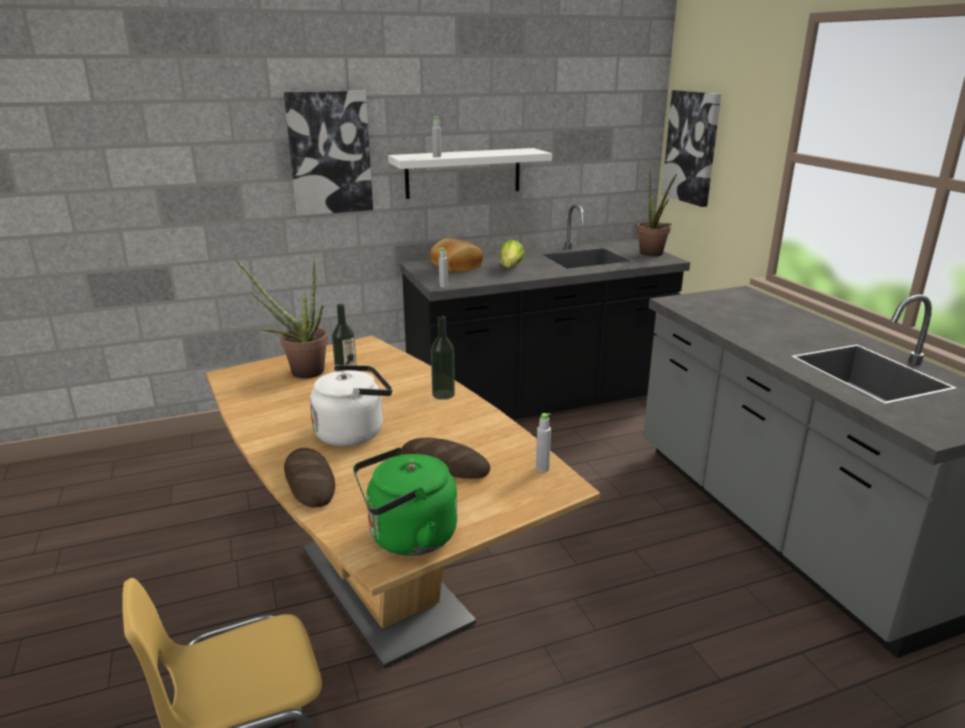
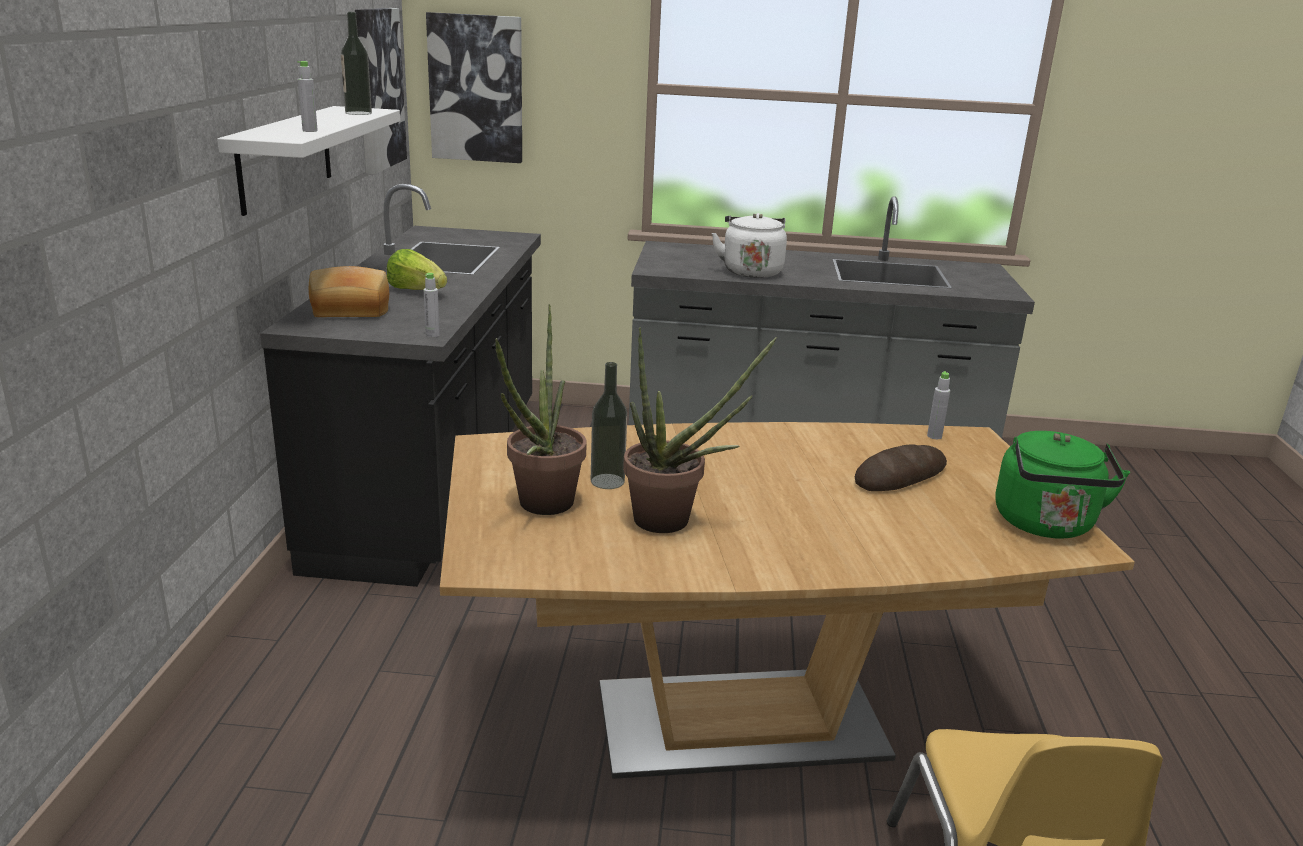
camera: 65 degrees left, 0 degrees up
picture [284,91,373,216] -> picture moved to [355,8,407,174]
bread [284,448,335,508] -> none
white kettle [310,365,392,446] -> white kettle moved to [712,213,787,278]
bottle [431,316,455,400] -> bottle moved to [341,12,372,115]
potted plant [637,168,677,256] -> potted plant moved to [623,327,777,533]

